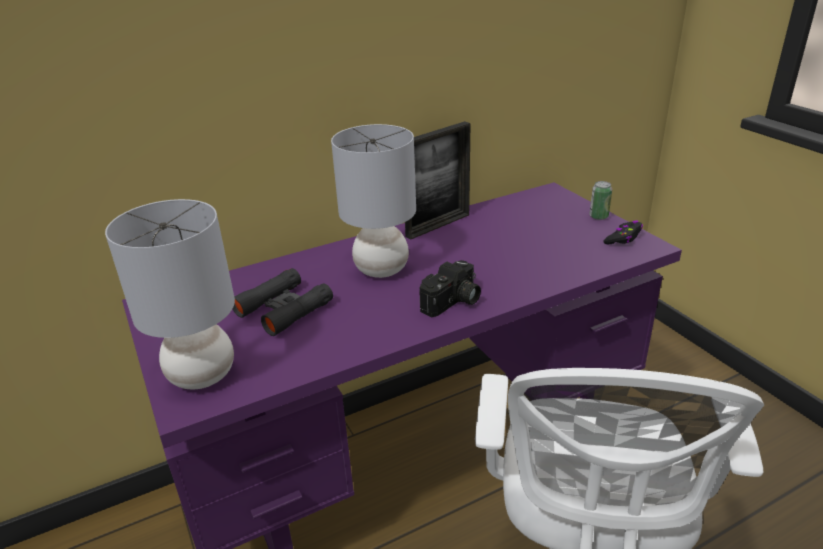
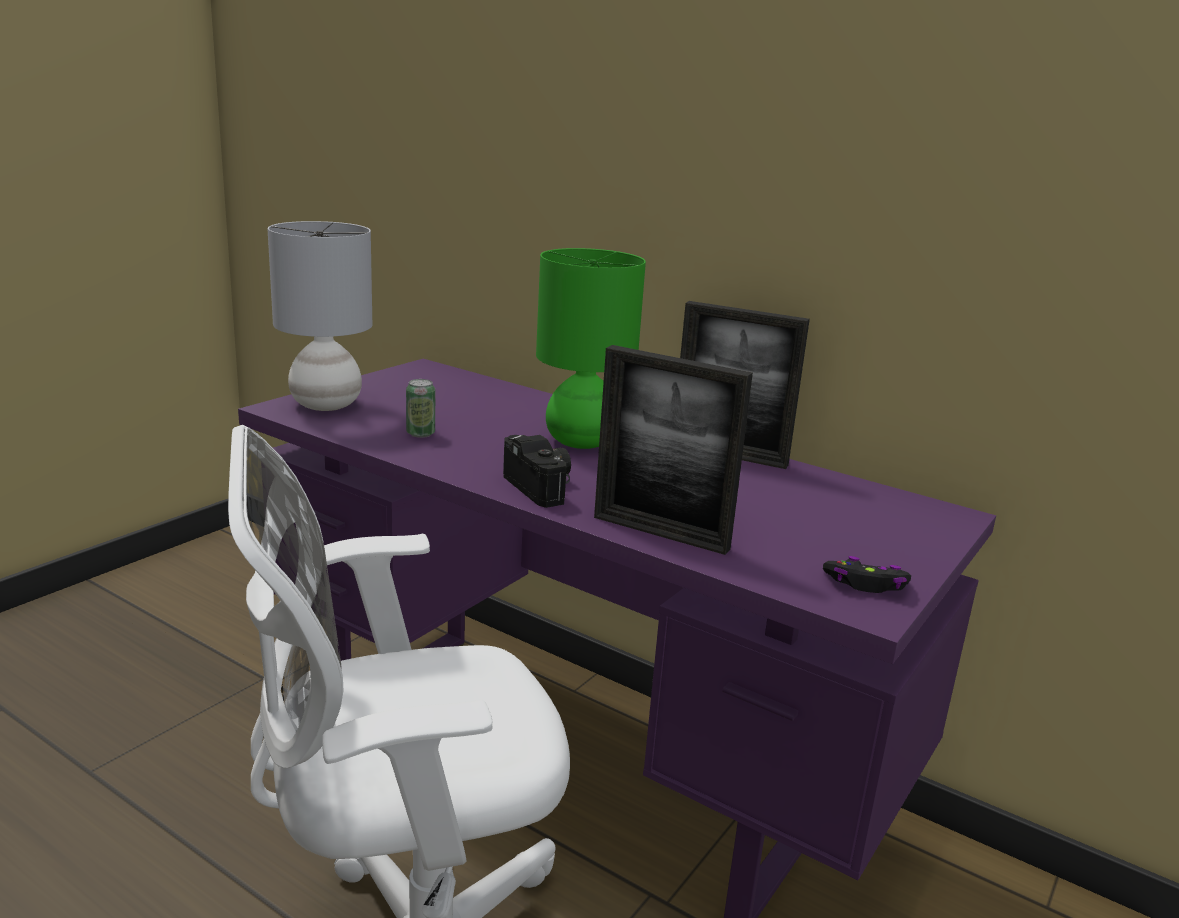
camera: 60 degrees right, 10 degrees down
black binoculars [233,268,333,336] -> none
grey table lamp [331,124,416,278] -> green table lamp [536,248,646,449]
camera [419,260,481,317] -> camera turned 135 degrees counterclockwise [503,435,571,508]
can [589,181,612,220] -> can moved to [406,379,435,438]
none -> picture frame [594,345,753,555]

